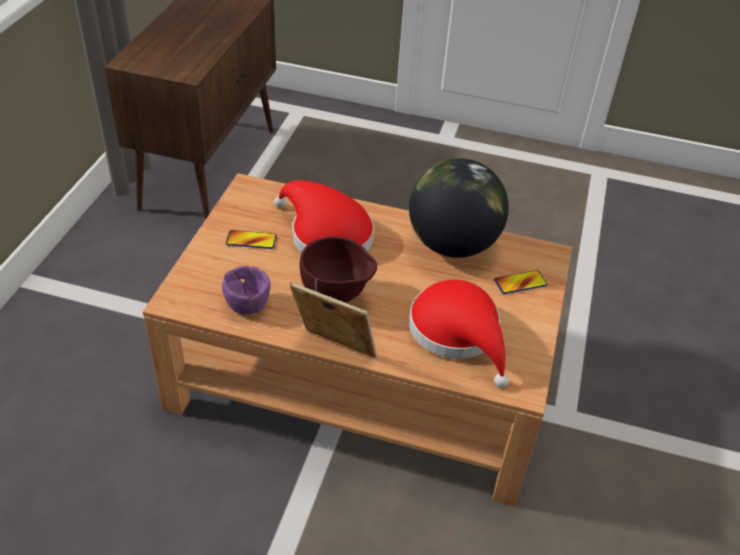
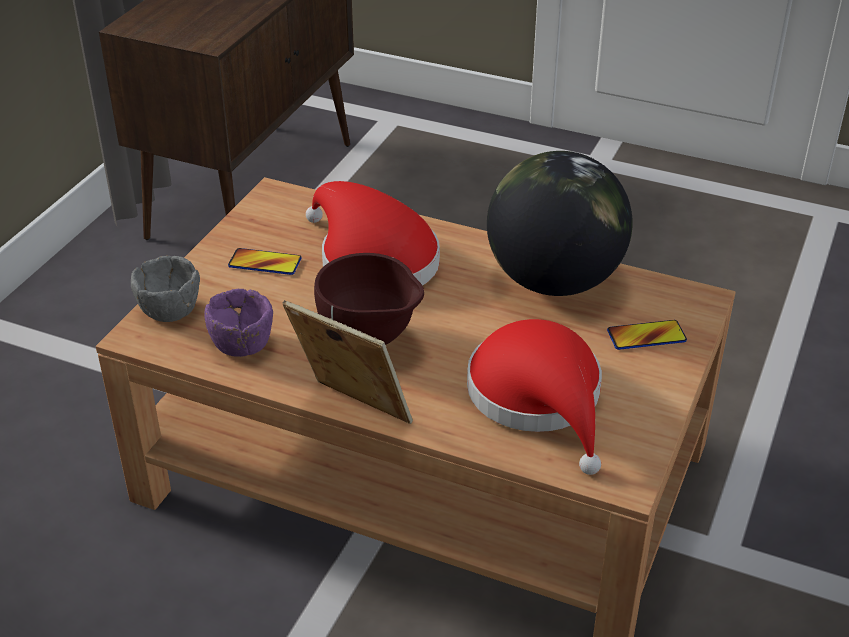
camera: 10 degrees right, 5 degrees down
none -> grey bowl [131,256,200,322]

